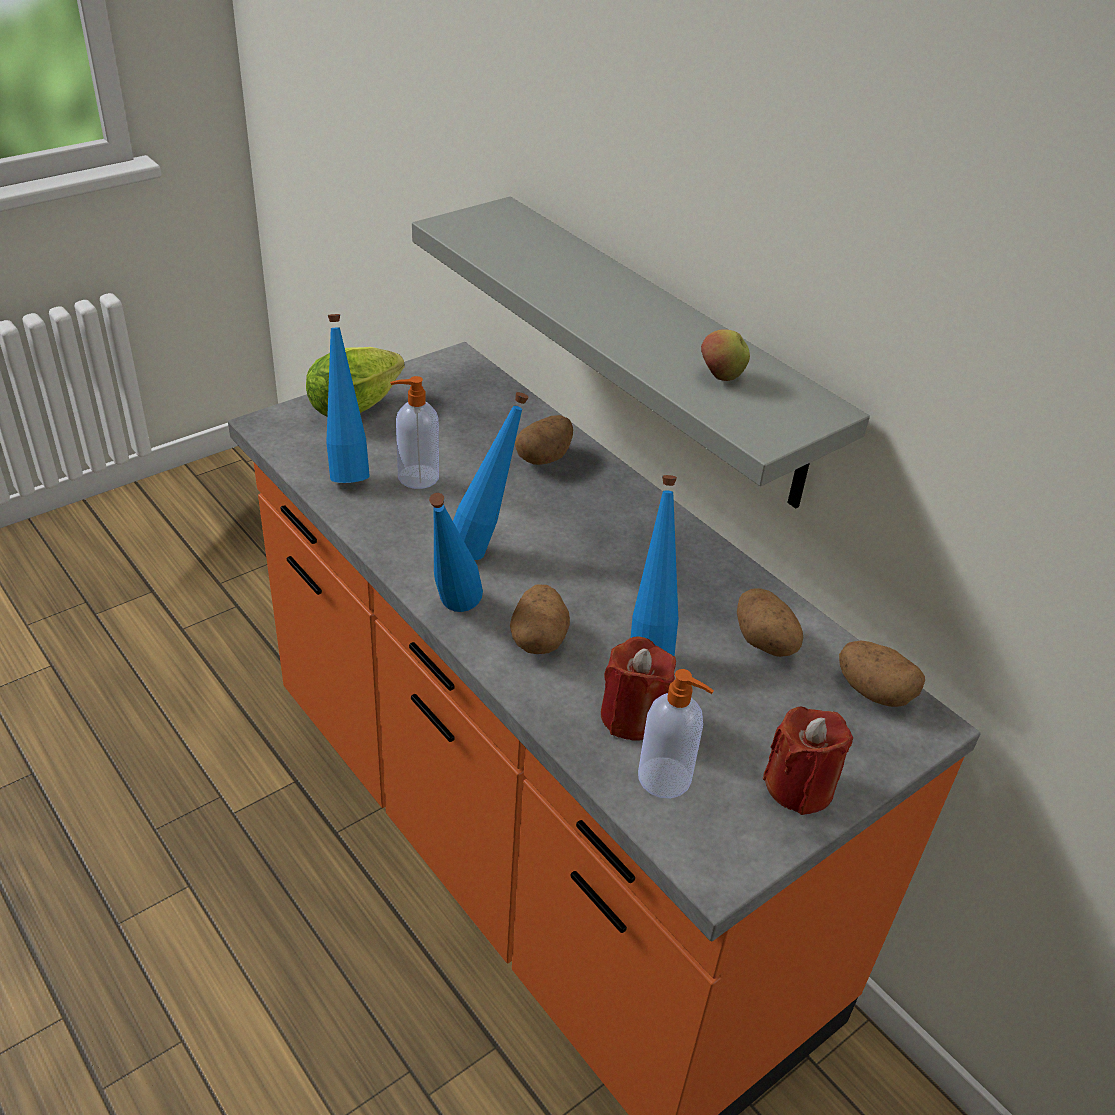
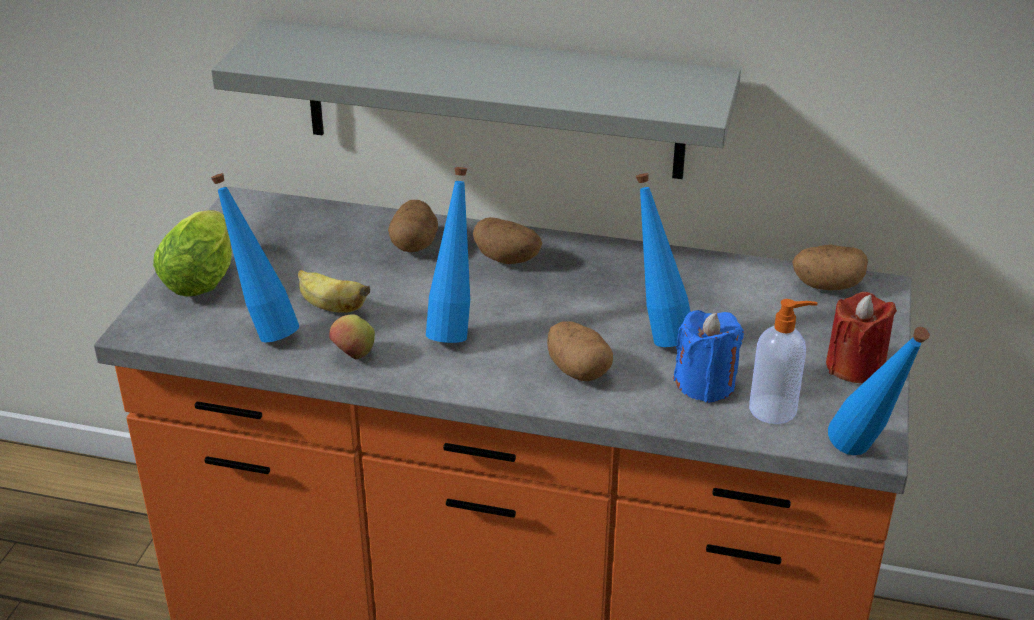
camera: 35 degrees left, 5 degrees down
soap dispenser [390,376,439,489] -> banana [298,270,370,313]
blue bottle [429,493,483,612] -> blue bottle moved to [828,327,930,455]
red candle [601,636,676,741] -> blue candle [673,310,744,403]
apple [701,329,750,381] -> apple moved to [329,314,375,359]
potato [737,588,803,657] -> potato moved to [473,217,542,264]

